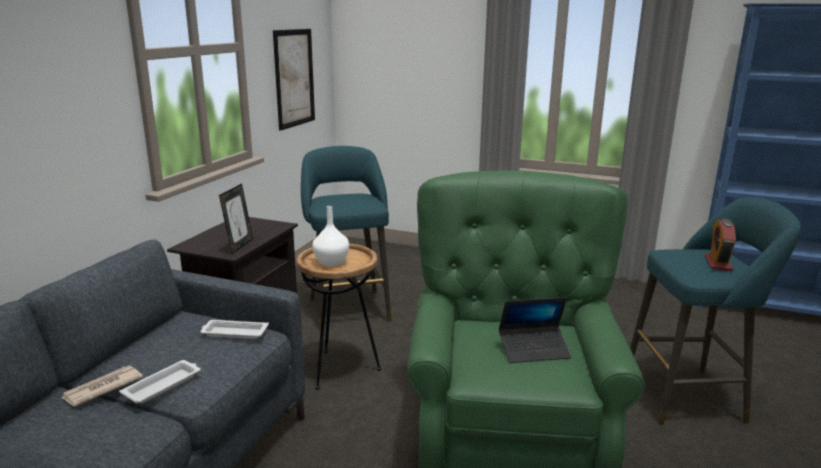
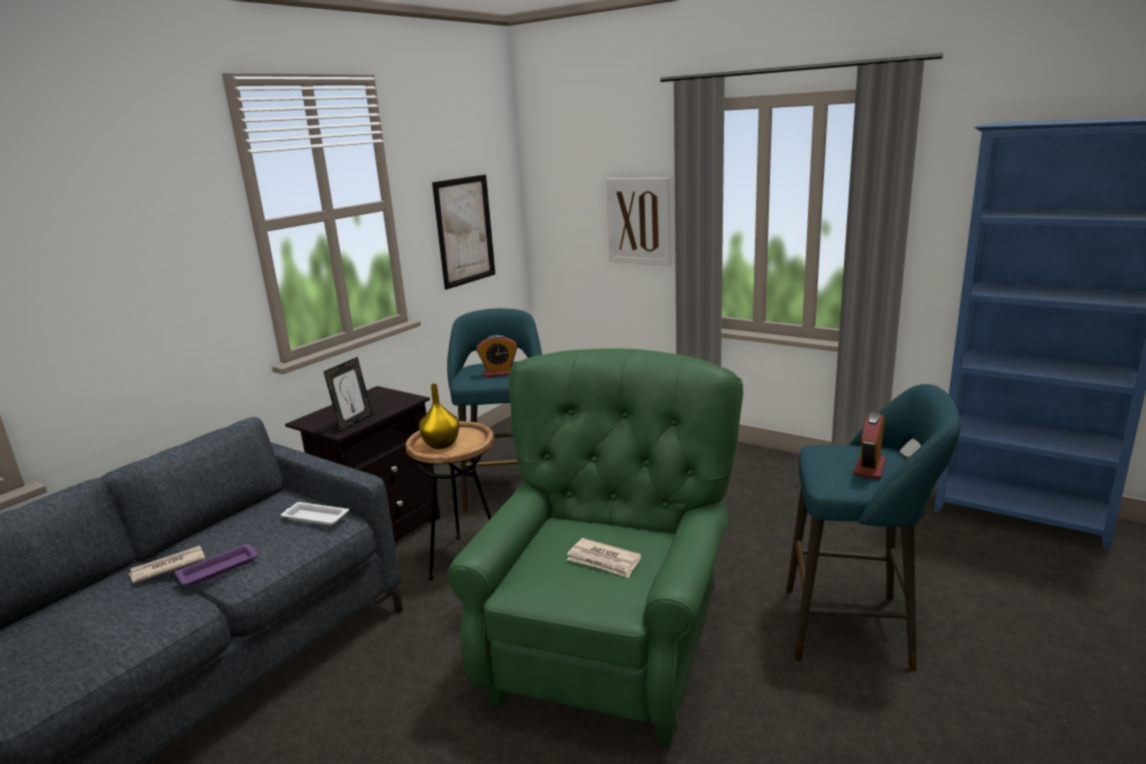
camera: 15 degrees right, 0 degrees up
white tray [119,360,201,403] -> purple tray [175,544,258,586]
white vase [312,206,349,267] -> yellow vase [419,384,460,449]
laptop [499,297,571,363] -> newspaper [567,538,641,578]
none -> alarm clock [476,335,518,377]
none -> picture [606,178,671,266]

